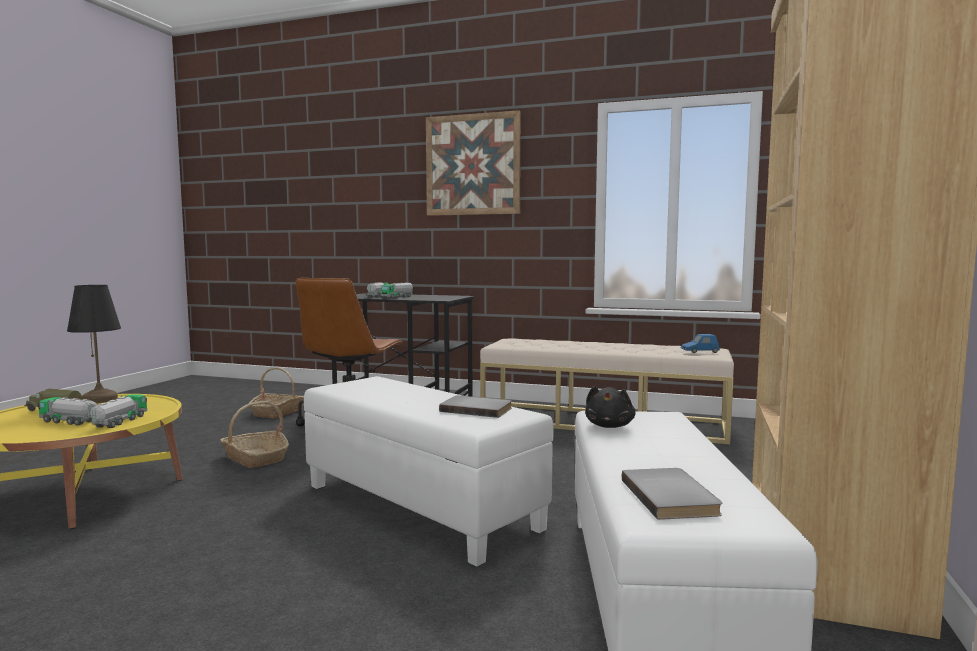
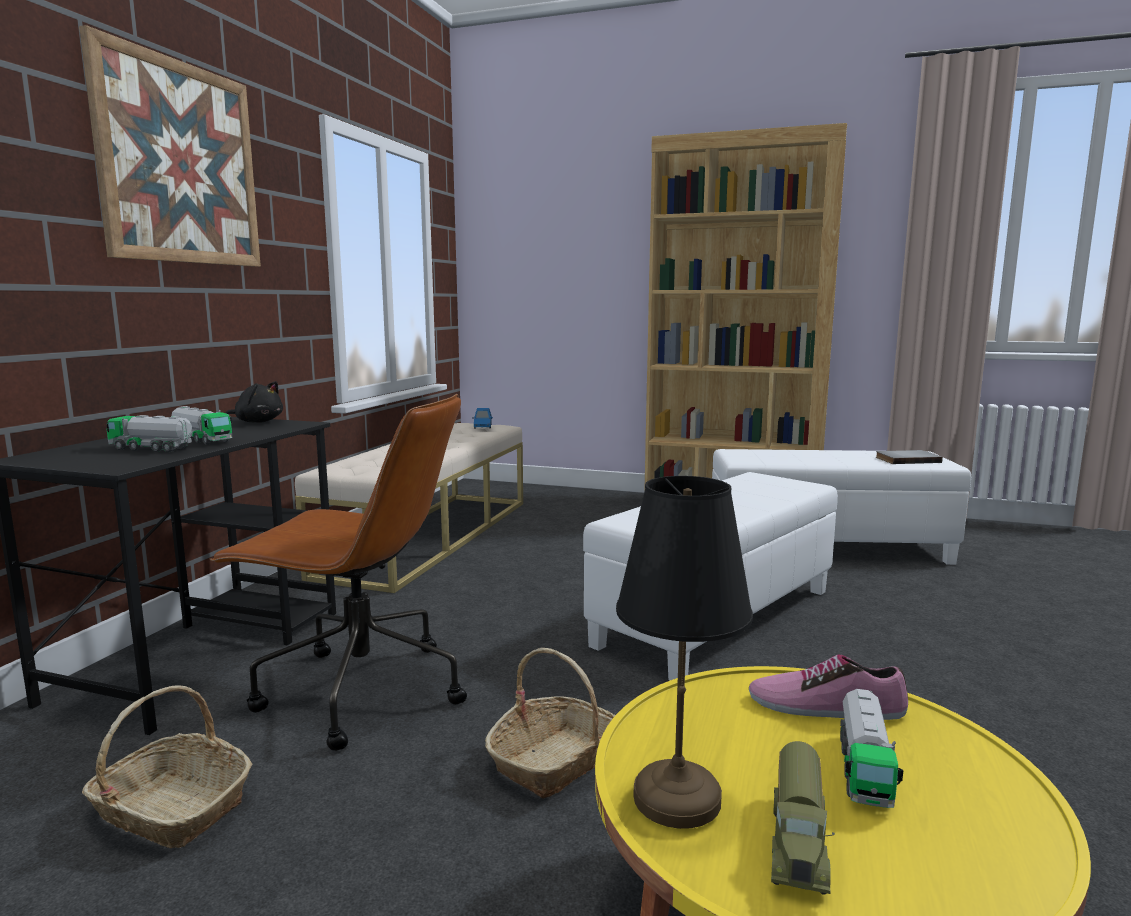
camera: 90 degrees left, 5 degrees up
toy truck [90,394,147,428] -> shoe [749,655,908,720]
grey book [439,395,512,418] -> none
black plush toy [585,386,636,428] -> black plush toy moved to [226,381,283,423]

